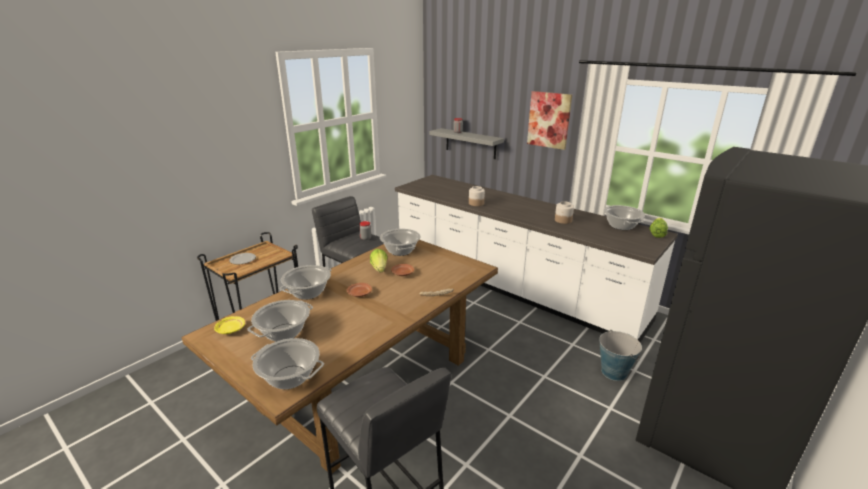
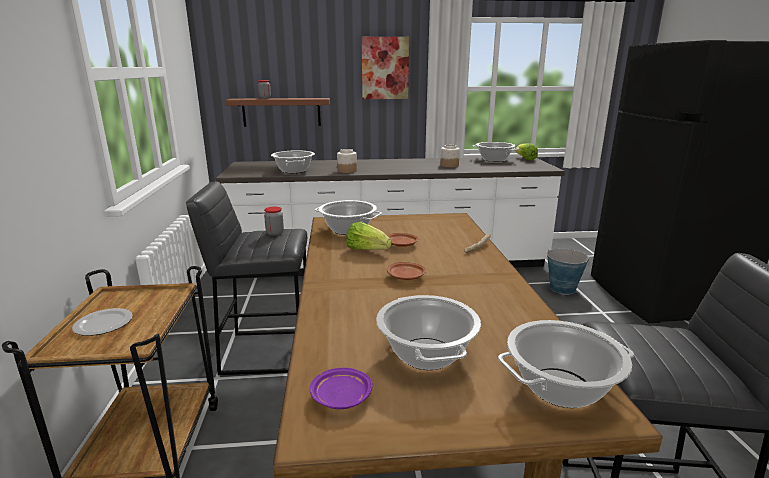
camera: 45 degrees left, 5 degrees down
yellow plate [214,316,245,334] -> purple plate [310,368,373,409]
cooking pot [280,265,331,300] -> cooking pot moved to [271,150,315,173]
grey shelf [429,128,504,159] -> brown shelf [225,98,330,127]

